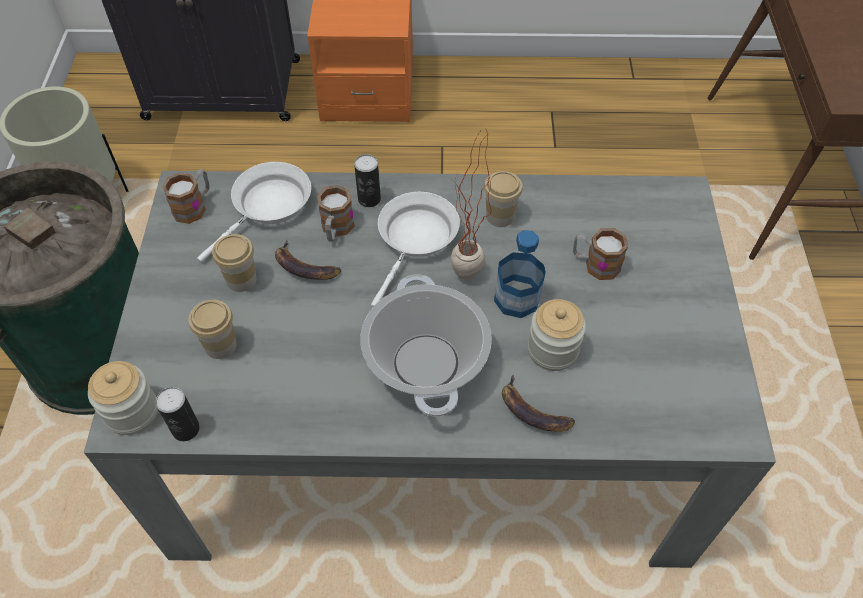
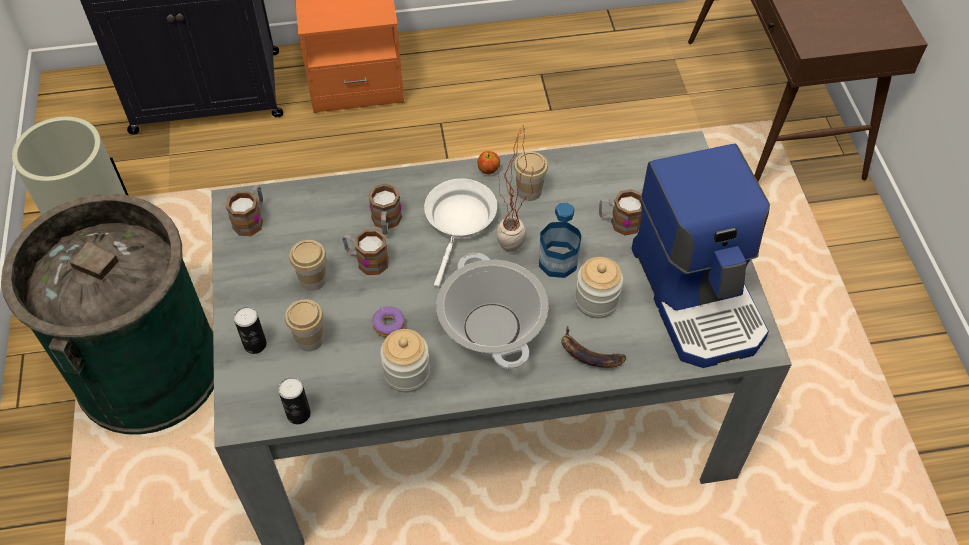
camera: 10 degrees left, 0 degrees up
jar [88,361,158,435] -> jar moved to [380,329,430,392]
white frying pan [197,162,311,263] -> none
banana [275,240,341,280] -> mug [342,229,389,275]
can [354,154,381,207] -> can moved to [234,307,267,354]
none -> donut [372,306,405,337]
none -> apple [477,151,500,174]
none -> coffee machine [631,144,770,368]

